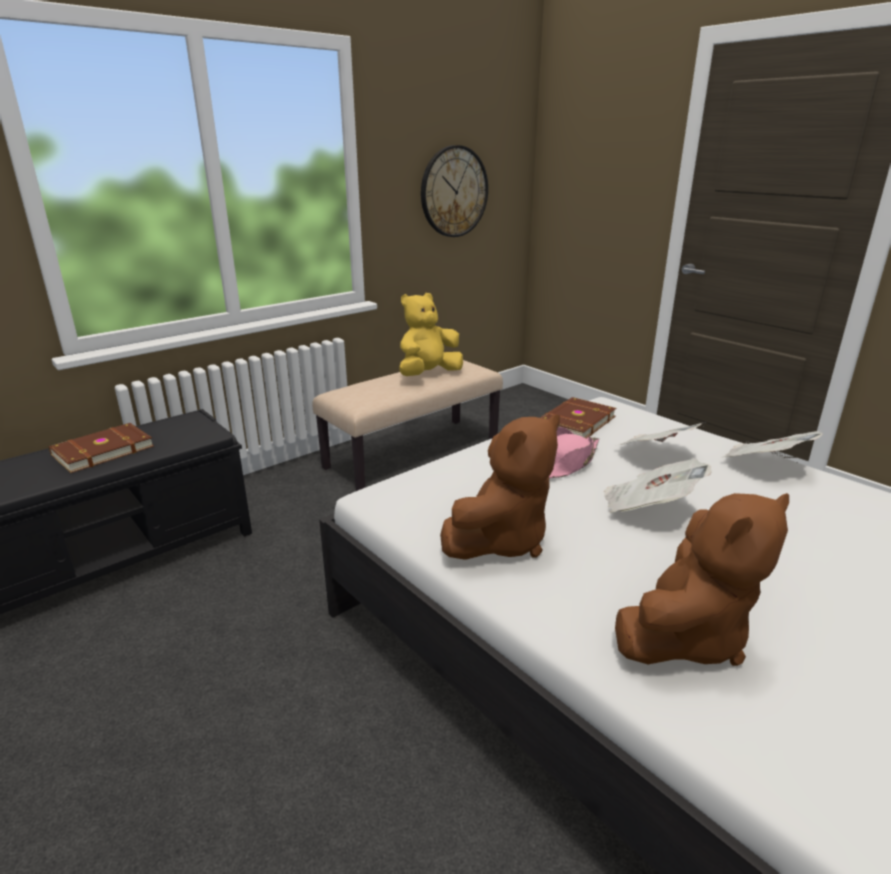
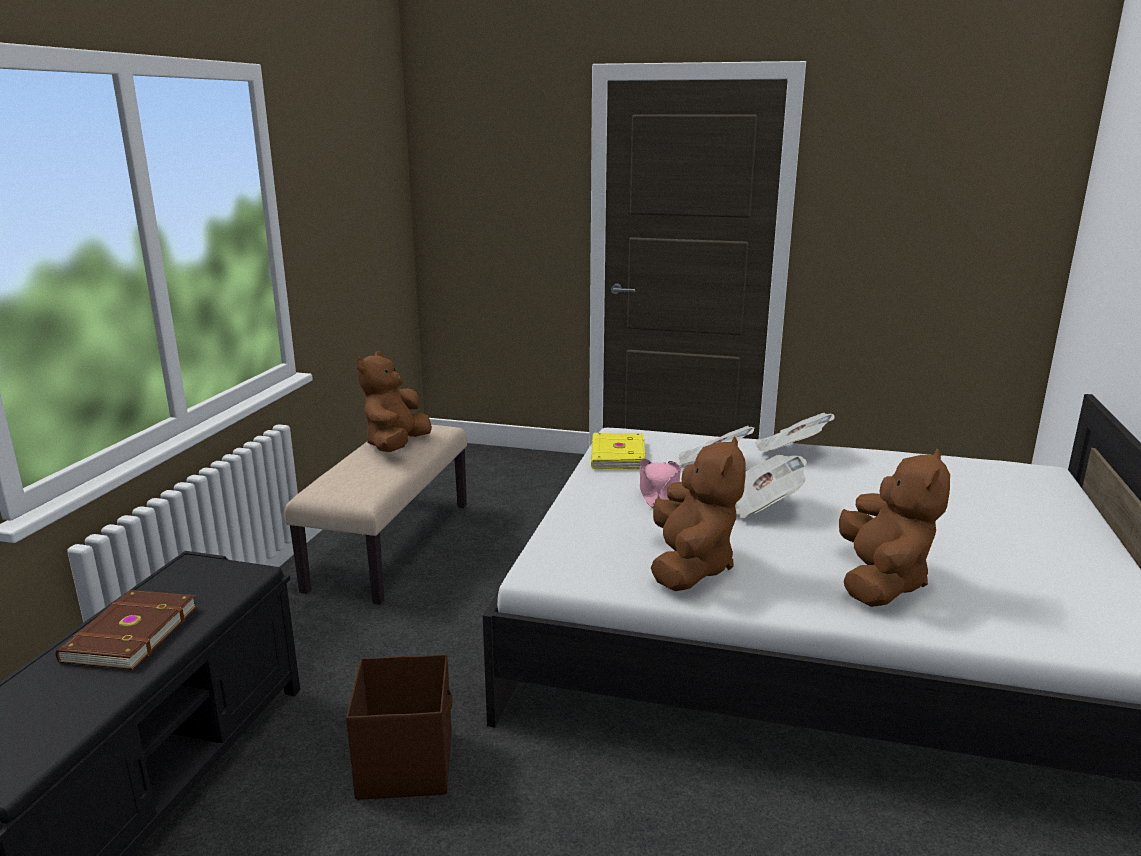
camera: 35 degrees left, 5 degrees down
yellow plush toy [399,293,463,376] -> brown plush toy [357,351,432,452]
wall clock [421,145,488,237] -> none
brown book [540,397,616,438] -> yellow book [591,433,646,470]
none -> brown storage box [346,654,452,800]

